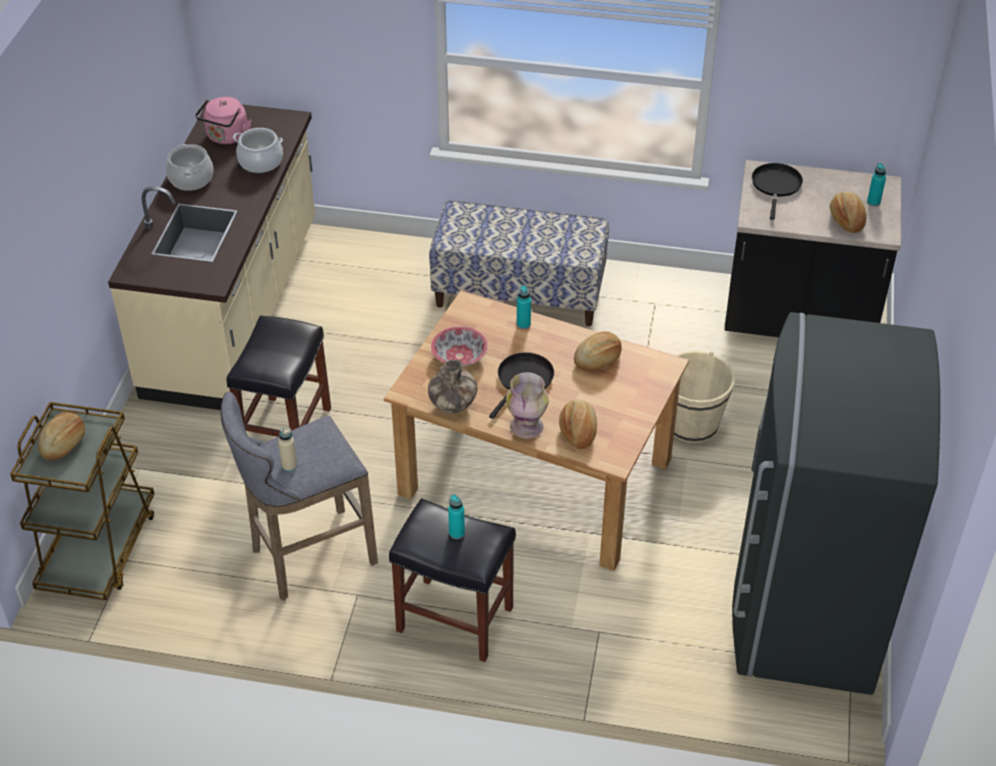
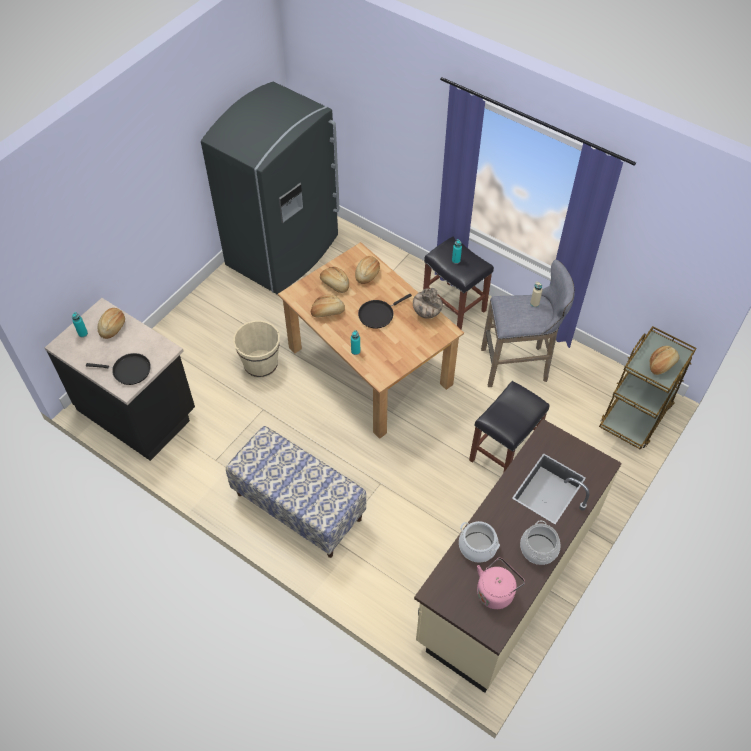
camera: 155 degrees left, 10 degrees up
bowl [431,326,488,367] -> none
vase [506,372,549,438] -> none
black frying pan [752,163,803,220] -> black frying pan turned 120 degrees counterclockwise [86,353,151,385]
none -> bread [320,266,349,293]

